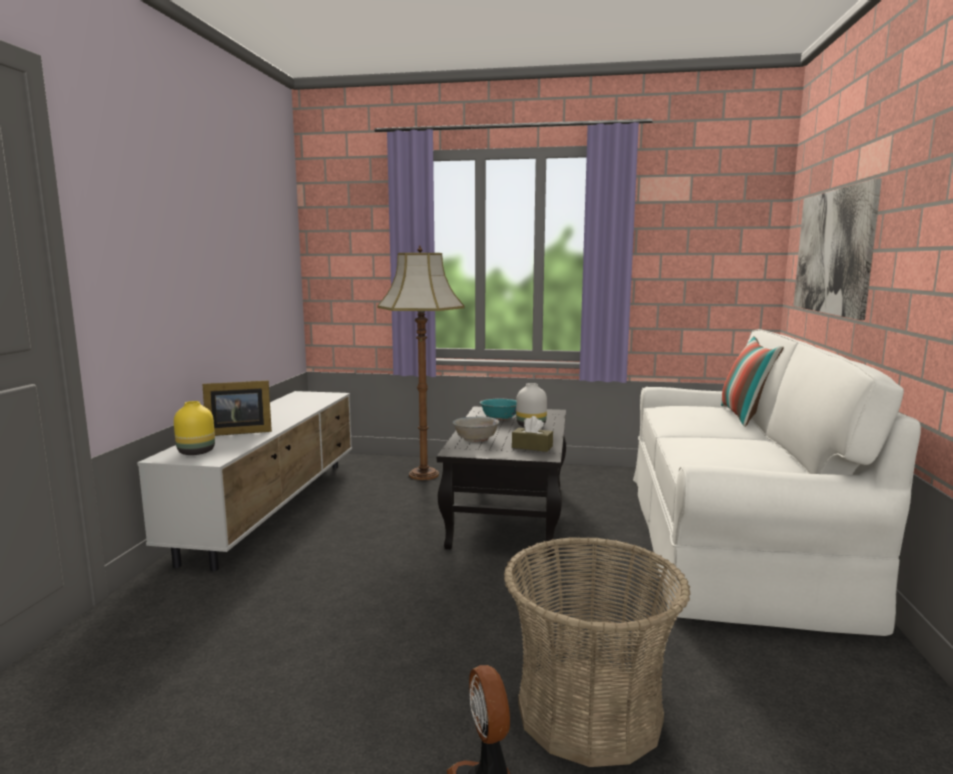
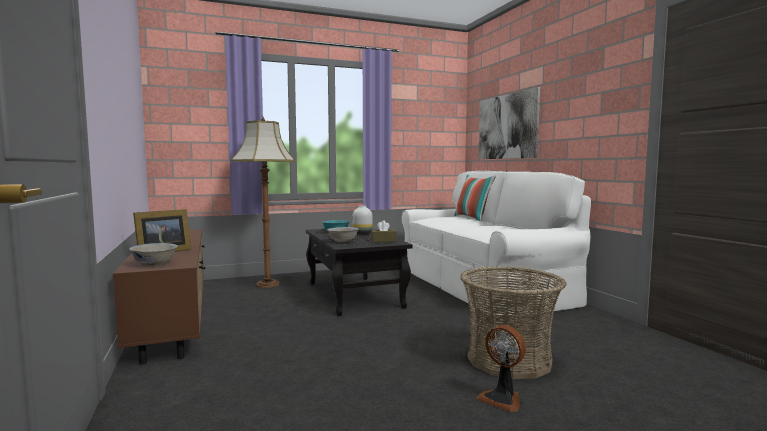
camera: 30 degrees left, 5 degrees down
white tv stand [137,391,352,571] -> brown tv stand [113,229,205,365]
yellow vase [174,401,215,455] -> white bowl [129,243,178,266]

